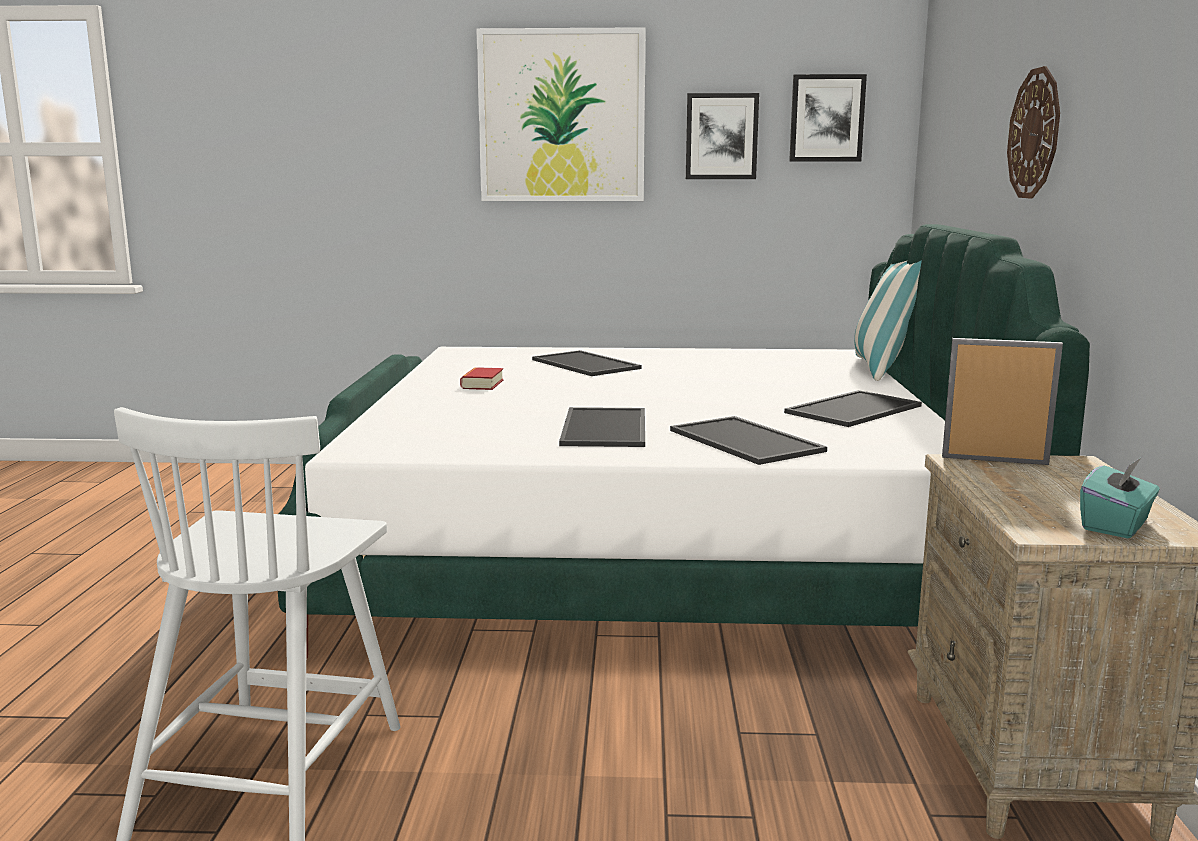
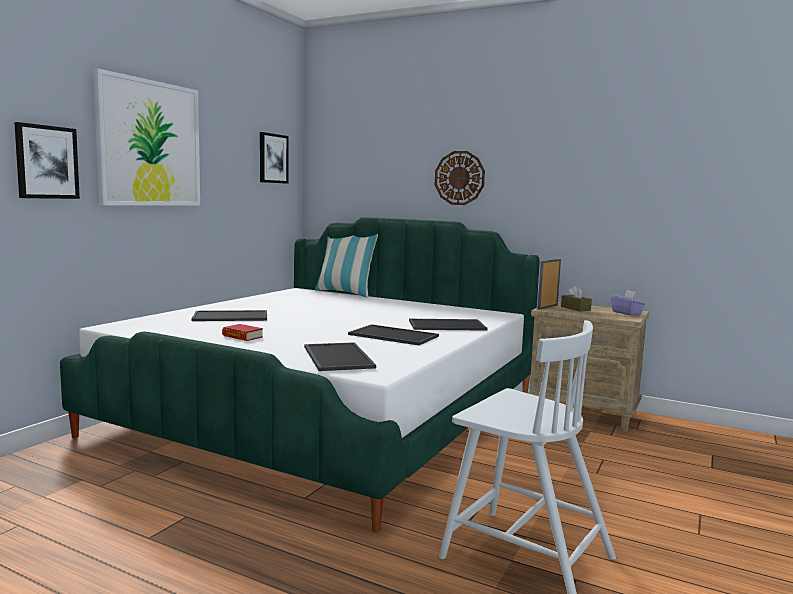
camera: 65 degrees left, 5 degrees down
picture [686,93,759,179] -> picture moved to [14,122,80,199]
tray [784,390,922,427] -> tray moved to [304,342,376,371]
turquoise tissue box [1080,457,1160,538] -> purple tissue box [611,290,645,316]
none -> brown tissue box [561,285,592,312]

